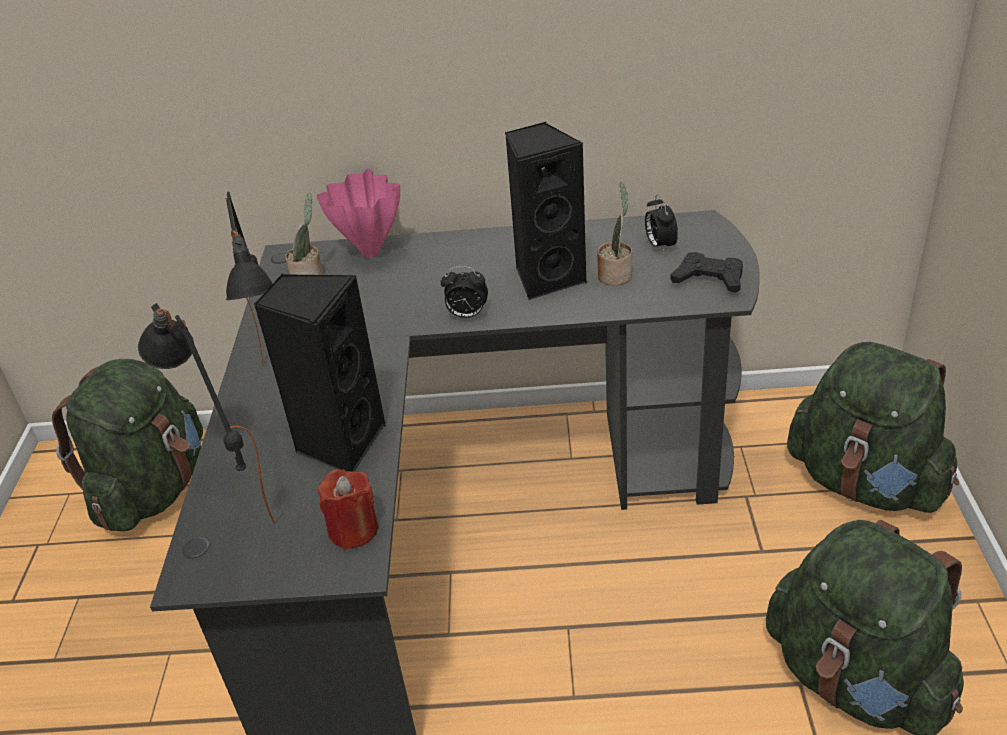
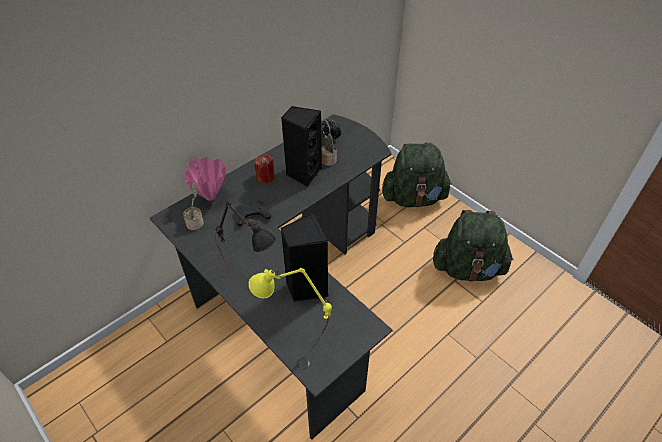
camera: 45 degrees left, 10 degrees up
green backpack [52,359,203,531] -> none
black table lamp [138,303,275,524] -> yellow table lamp [249,268,332,334]
red candle [318,469,378,550] -> red candle moved to [255,154,275,183]
alarm clock [440,266,488,318] -> none
black game controller [670,252,743,293] -> black game controller moved to [236,201,271,227]

